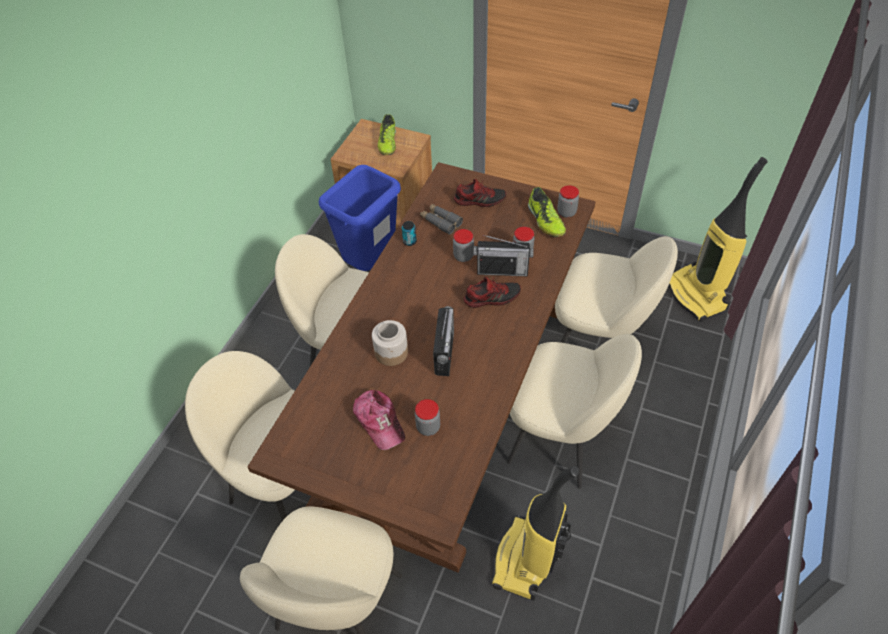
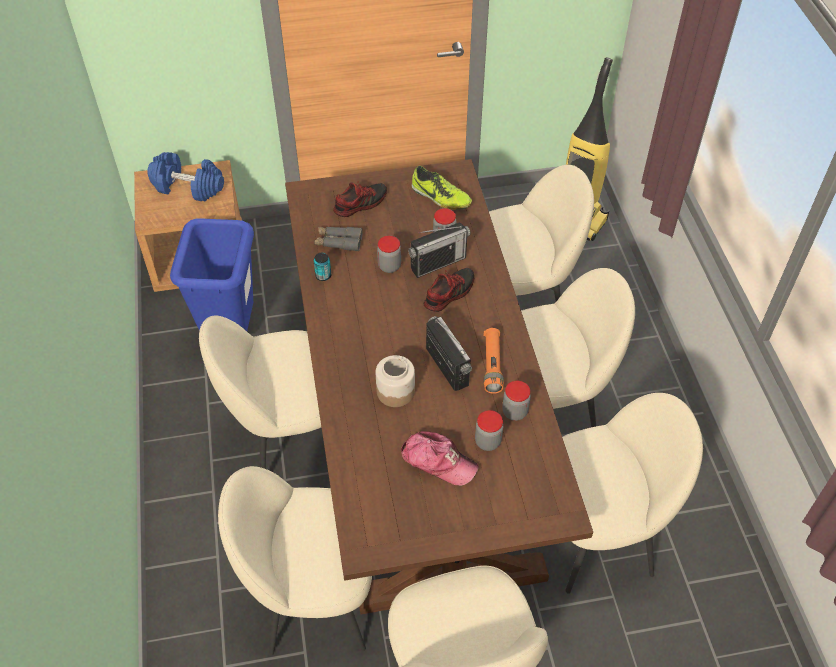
camera: 35 degrees left, 0 degrees up
shoe [378,114,396,155] -> blue dumbbell [147,152,224,202]
vacuum cleaner [492,466,579,601] -> beige chair [562,393,703,594]
jar [557,185,579,218] -> jar moved to [502,381,531,421]
none -> orange flashlight [484,328,504,394]

